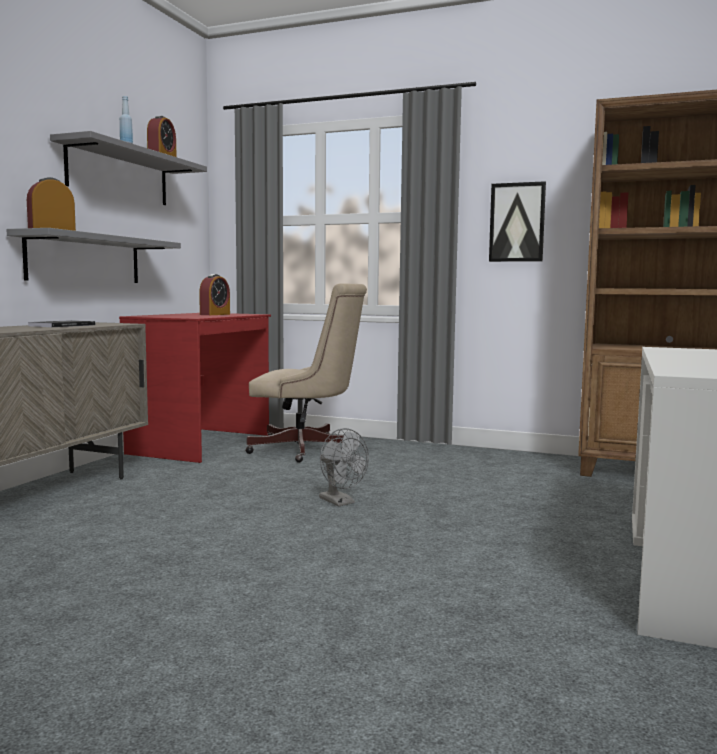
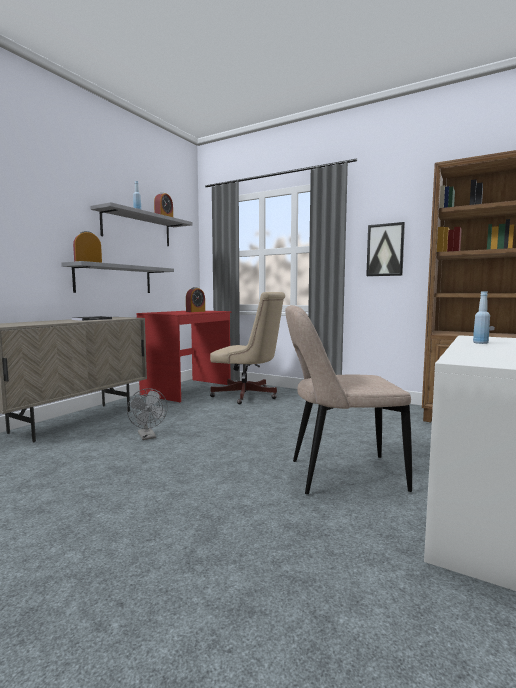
camera: 10 degrees right, 0 degrees up
grey fan [319,428,369,506] -> grey fan moved to [127,388,168,440]
none -> beige chair [285,305,412,494]
none -> blue bottle [473,291,490,344]

